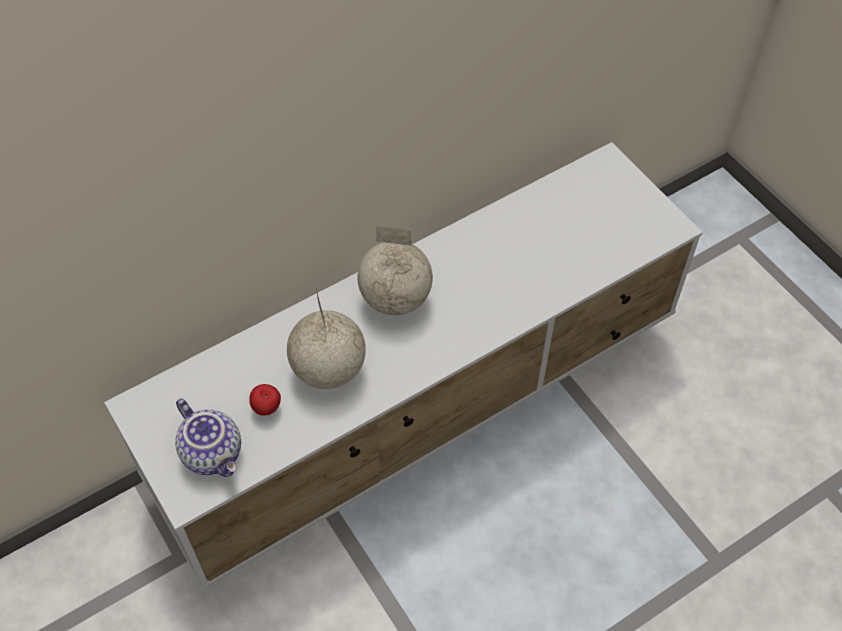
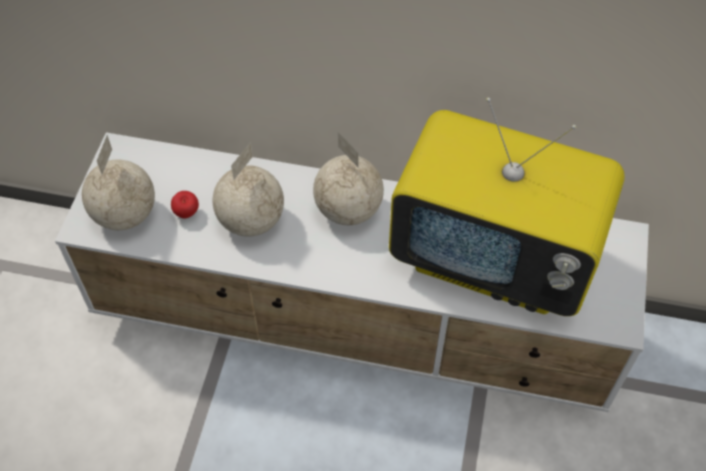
camera: 45 degrees right, 0 degrees up
teapot [175,398,241,477] -> globe [82,135,155,230]
none -> television [389,97,625,316]

